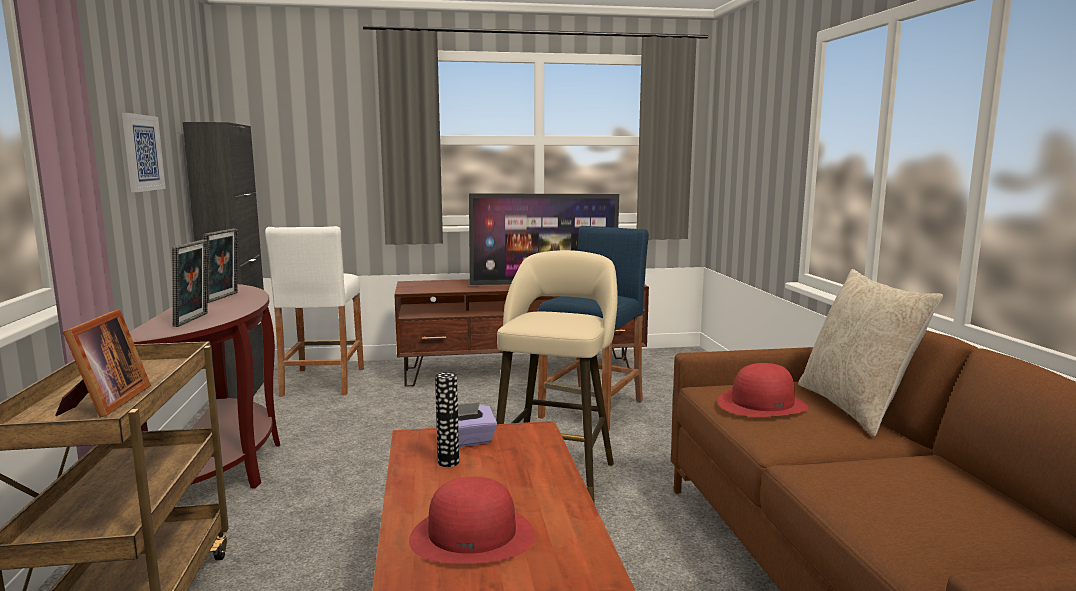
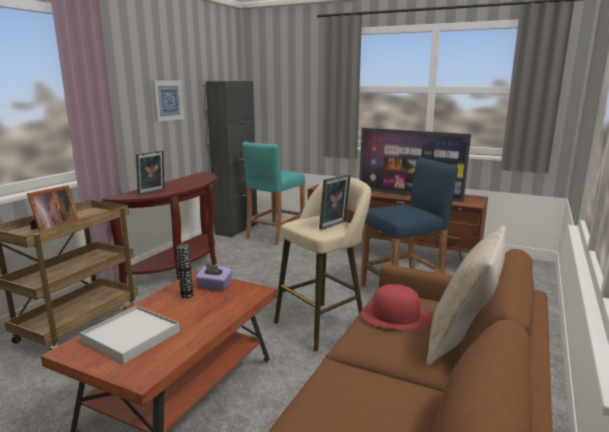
camera: 35 degrees right, 5 degrees up
picture frame [204,229,238,303] -> picture frame moved to [319,174,351,230]
white stool [265,226,364,397] -> turquoise stool [242,142,305,245]
red hat [409,477,535,563] -> white tray [80,306,180,364]

